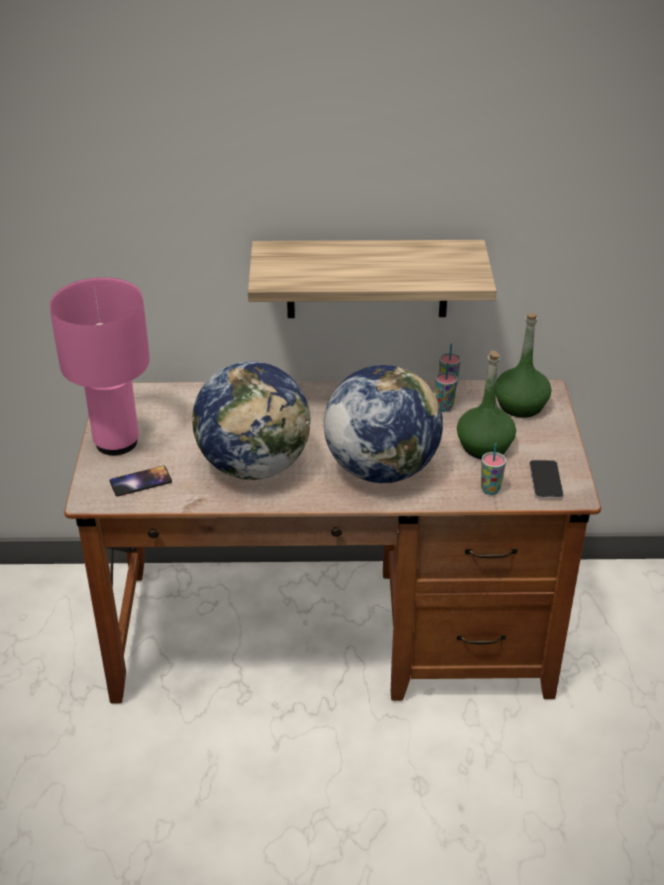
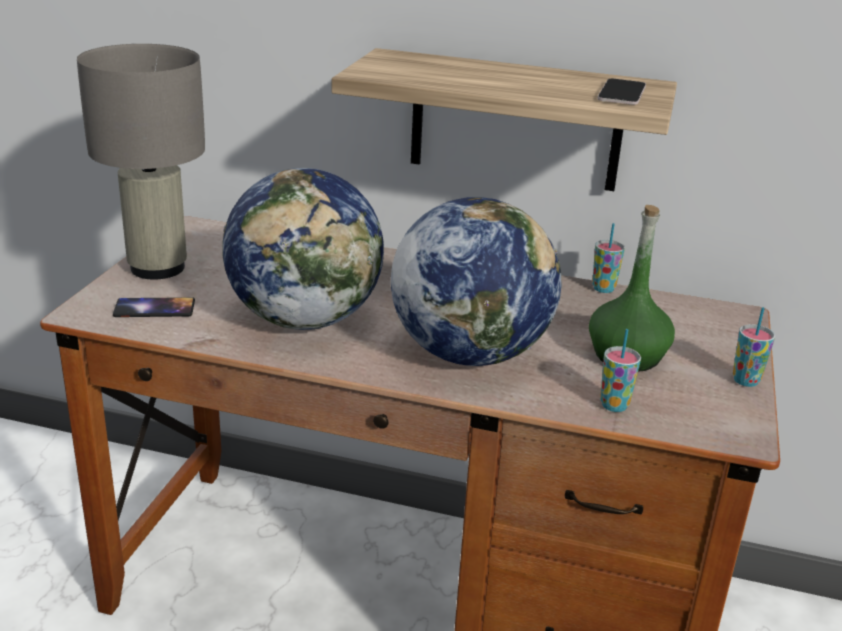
camera: 15 degrees right, 10 degrees down
pink table lamp [50,277,150,455] -> grey table lamp [77,44,205,280]
cup [435,362,458,412] -> cup moved to [733,307,775,387]
green bottle [496,313,552,418] -> none
phone [529,460,564,499] -> phone moved to [597,78,646,105]

